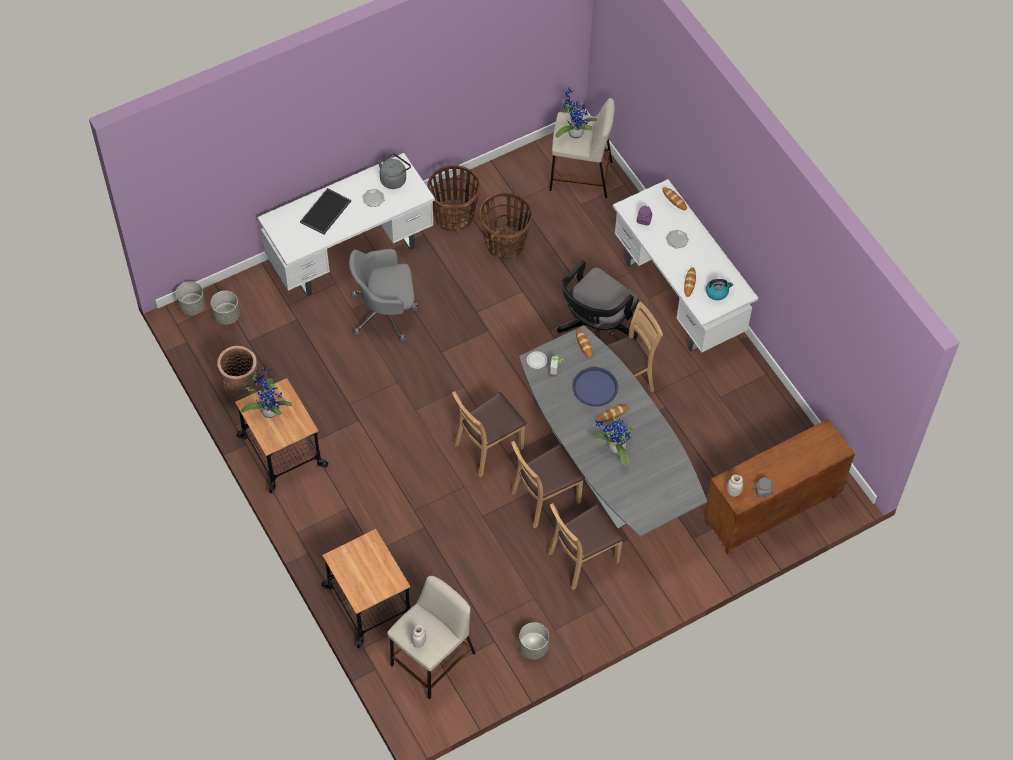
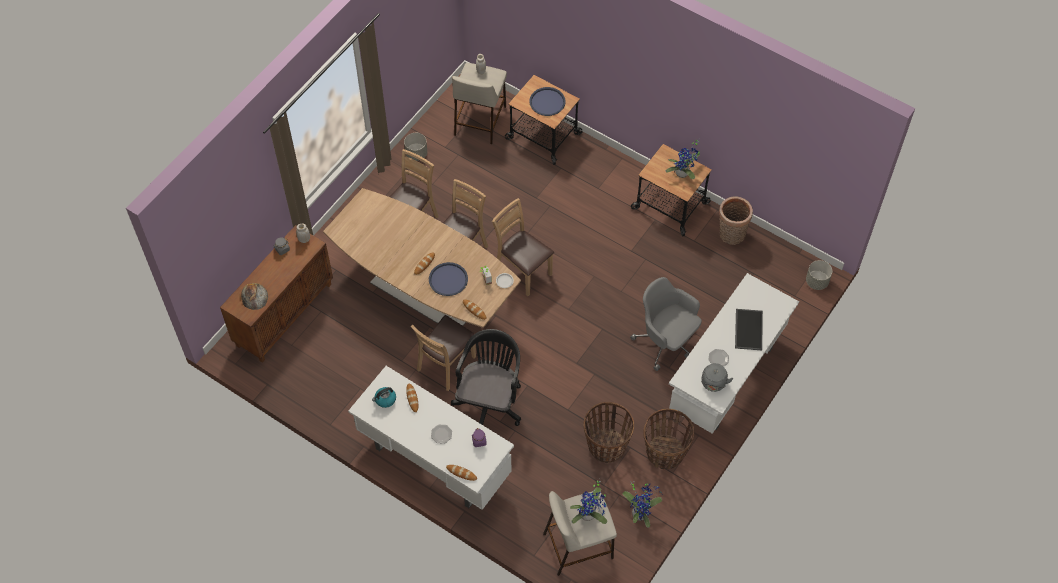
camera: 155 degrees right, 0 degrees up
grey planter [211,291,240,325] -> none
grey office chair [349,249,418,342] -> grey office chair turned 105 degrees counterclockwise [630,277,702,371]
brown chair [452,391,526,477] -> brown chair turned 75 degrees counterclockwise [492,198,554,296]
grey dining table [519,325,707,537] -> brown dining table [323,188,521,328]
potted plant [591,416,633,465] -> potted plant moved to [622,481,663,528]
none -> bread [241,283,268,310]
none -> blue tray [529,87,566,116]

